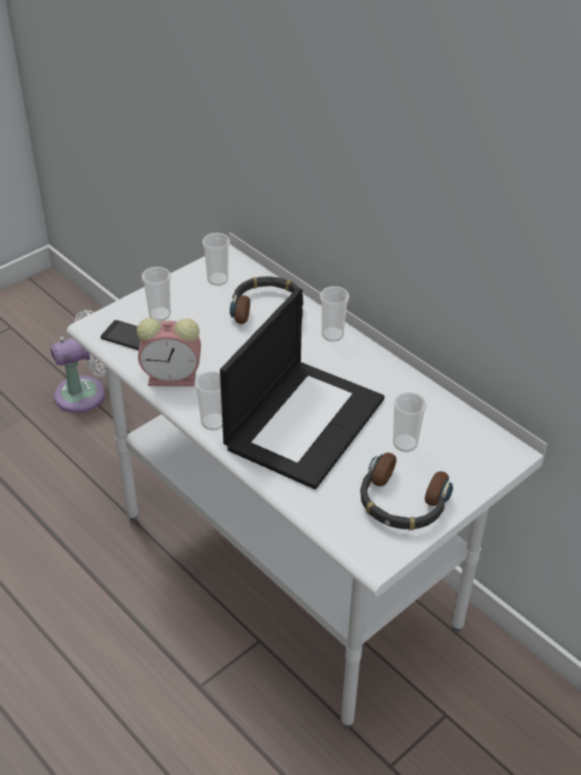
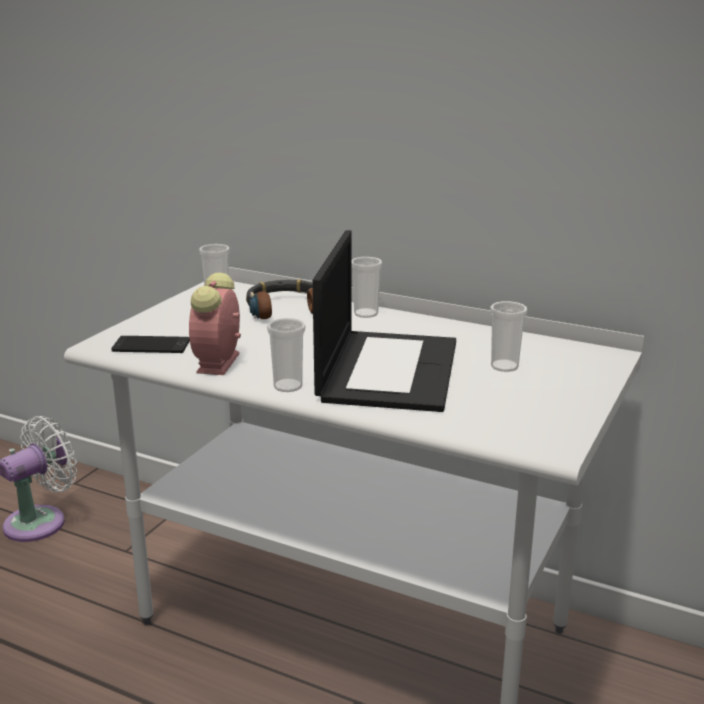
camera: 20 degrees left, 20 degrees down
alarm clock [137,318,201,386] -> alarm clock turned 120 degrees clockwise [189,272,241,375]
cup [142,267,171,321] -> none
headphones [360,453,453,530] -> none

